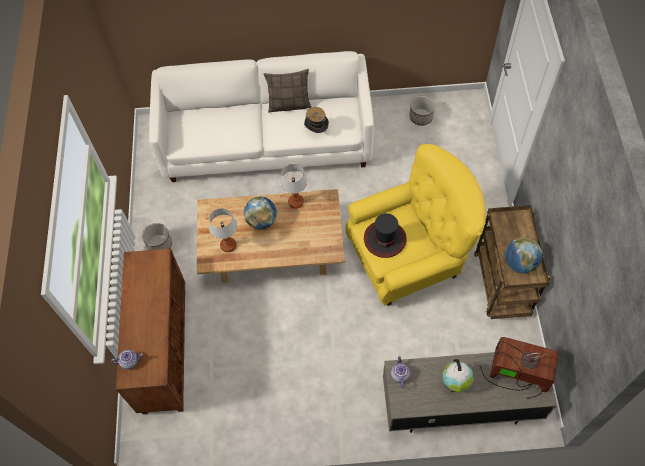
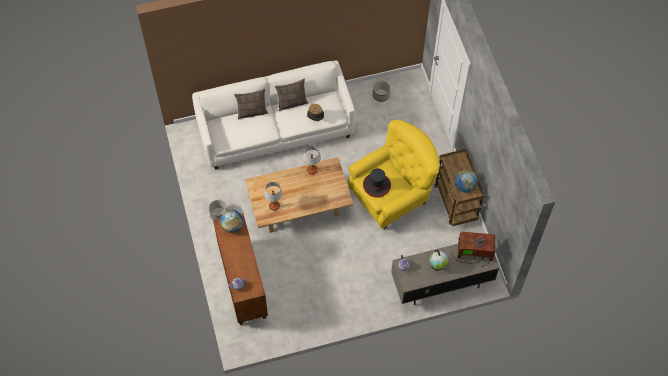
camera: 15 degrees left, 0 degrees up
globe [244,196,277,230] -> globe moved to [220,210,243,233]
none -> pillow [234,88,268,119]

